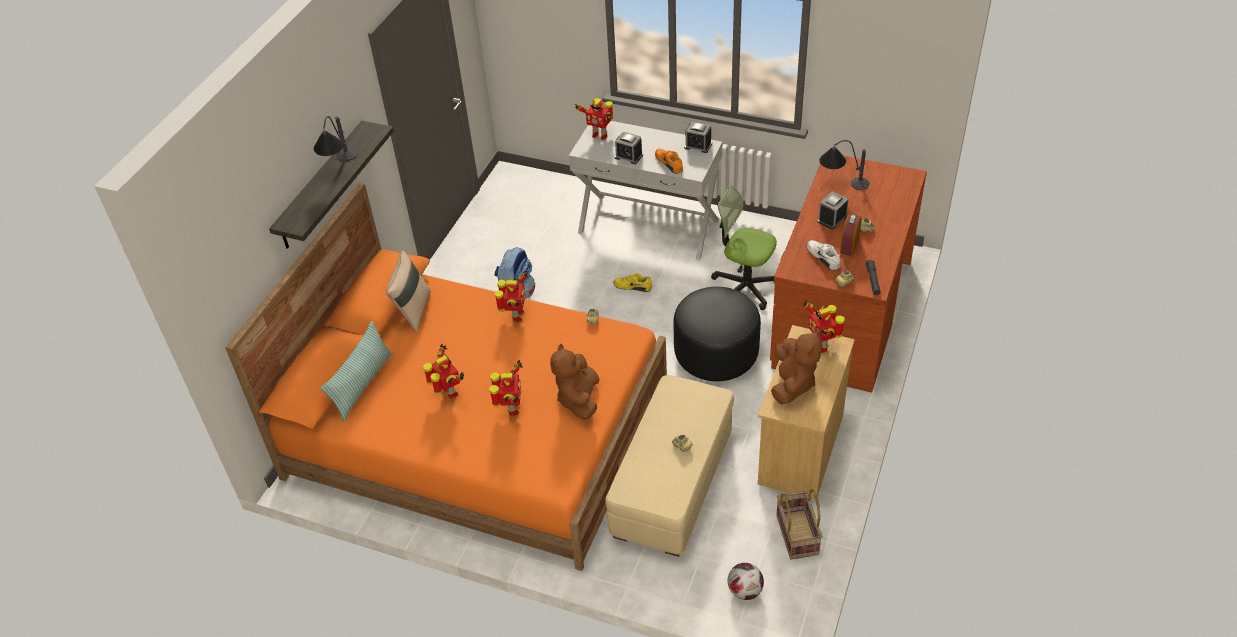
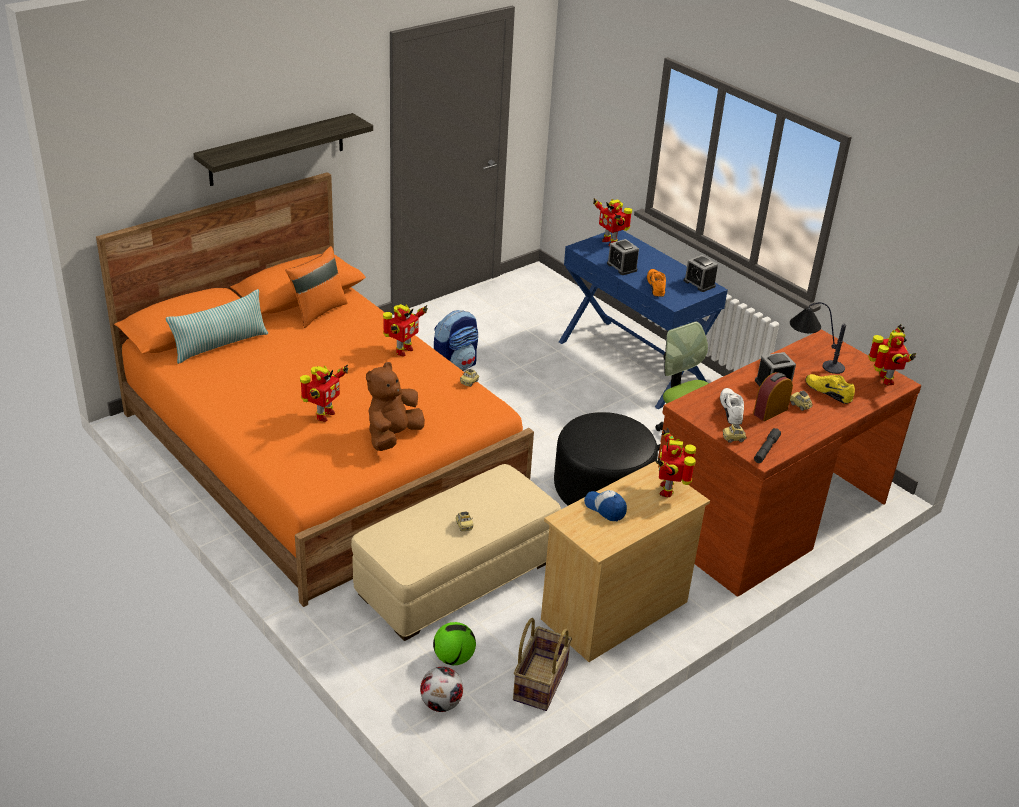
camera: 25 degrees right, 10 degrees down
table lamp [314,116,357,161] -> none
beige pillow [386,250,431,333] -> orange pillow [285,246,348,328]
toy robot [423,343,464,399] -> toy robot moved to [868,324,916,385]
white console table [569,121,723,260] -> blue console table [559,230,728,409]
yellow shoe [613,273,652,292] -> yellow shoe moved to [805,374,855,404]
brown plush toy [771,329,822,404] -> cap [584,490,627,521]
none -> football [433,622,476,665]

